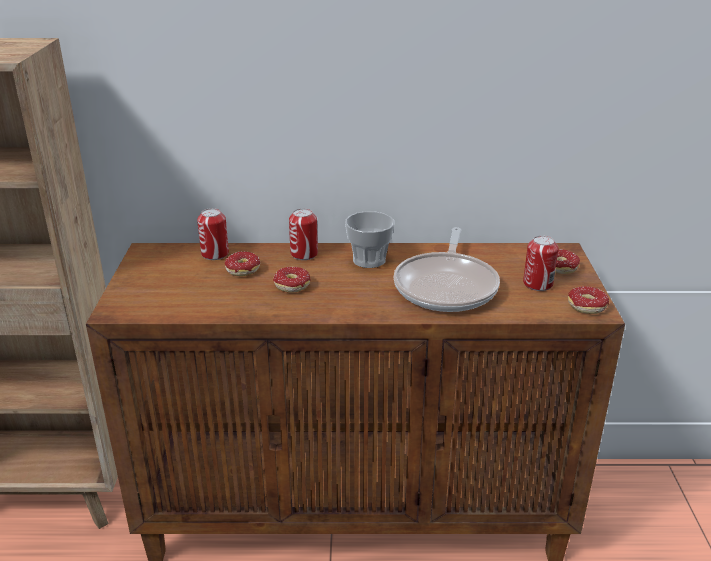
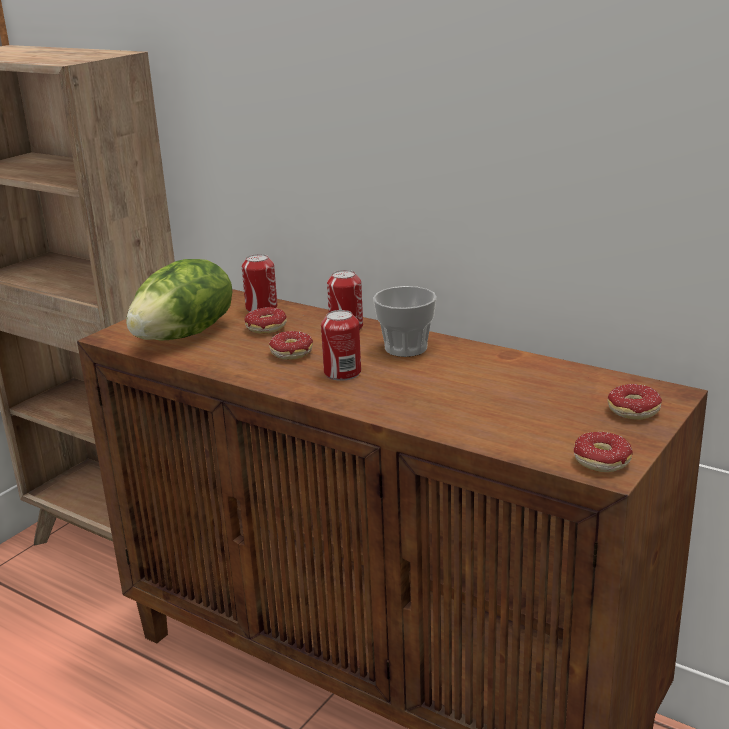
camera: 35 degrees right, 5 degrees down
frying pan [394,227,500,312] -> none
can [523,235,559,291] -> can moved to [321,310,361,381]
none -> lettuce [126,259,232,341]

